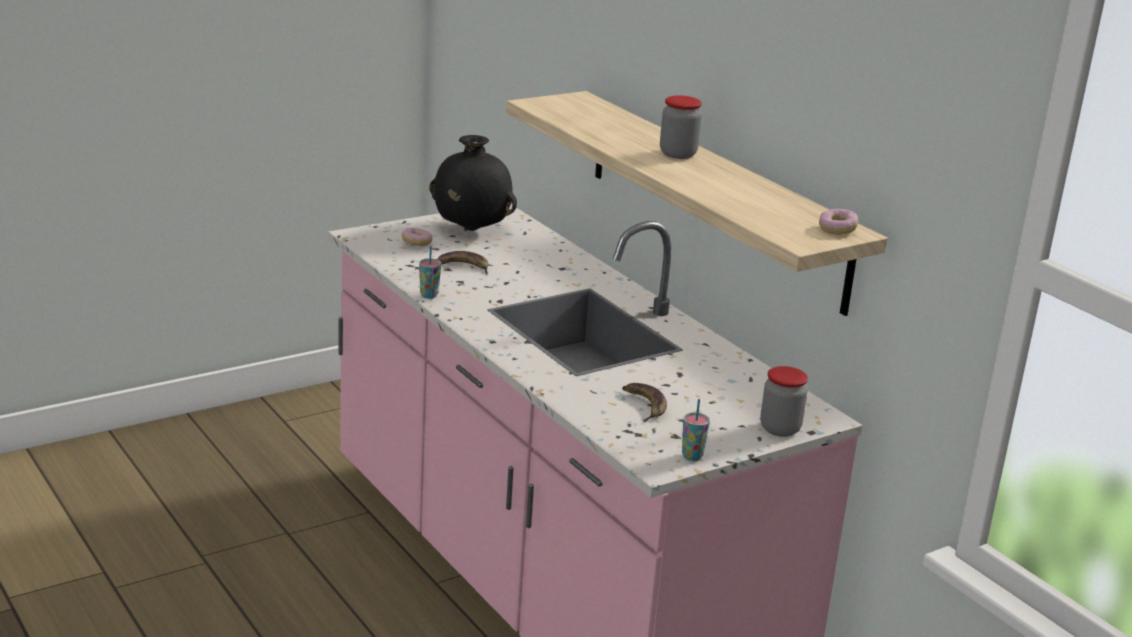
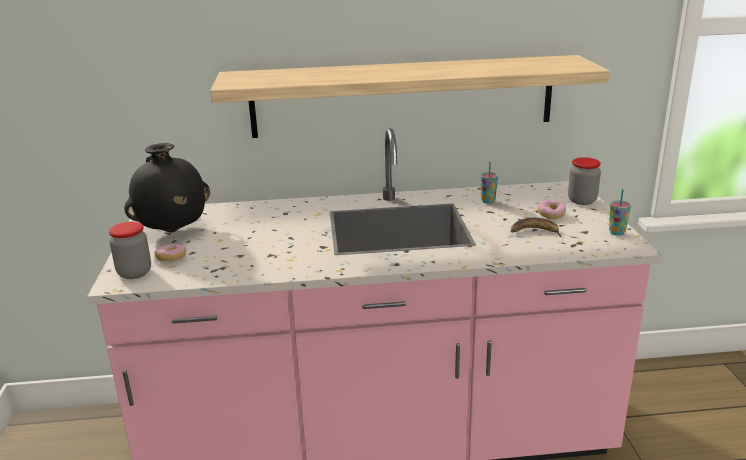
camera: 60 degrees left, 0 degrees up
cup [419,246,441,299] -> cup moved to [481,162,498,204]
banana [437,251,489,275] -> none
jar [660,95,702,159] -> jar moved to [109,222,151,279]
donut [819,209,858,235] -> donut moved to [538,199,566,219]

